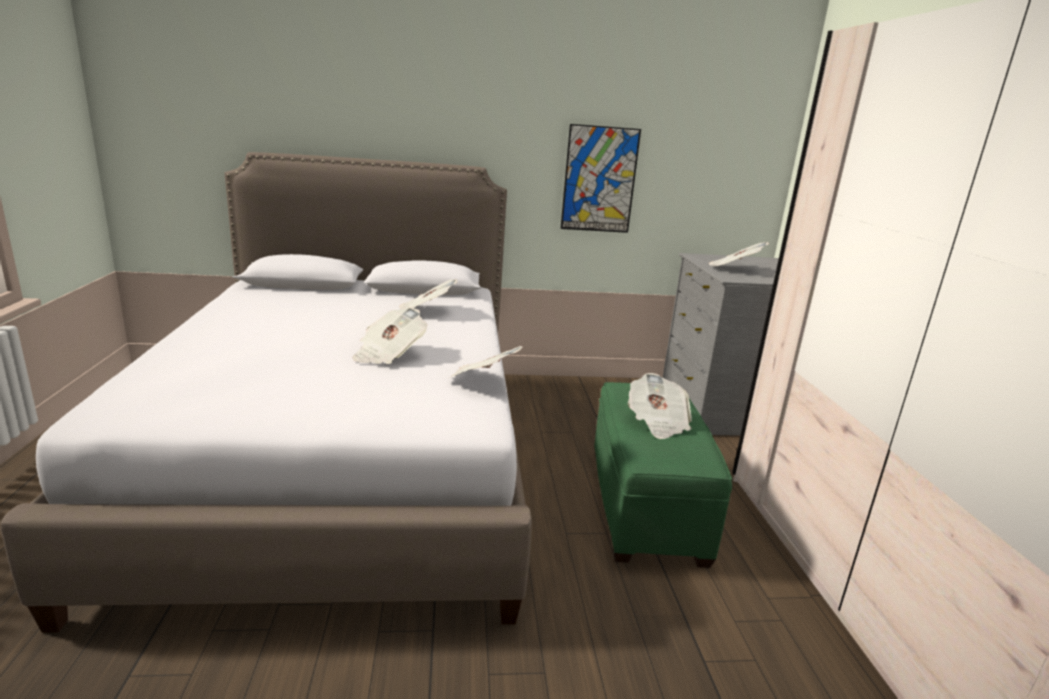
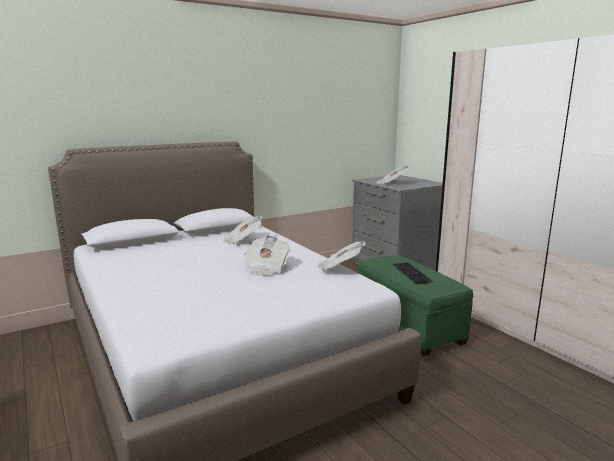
camera: 25 degrees left, 5 degrees down
picture [560,124,641,233] -> none
newspaper [628,373,692,439] -> keyboard [393,262,433,284]

